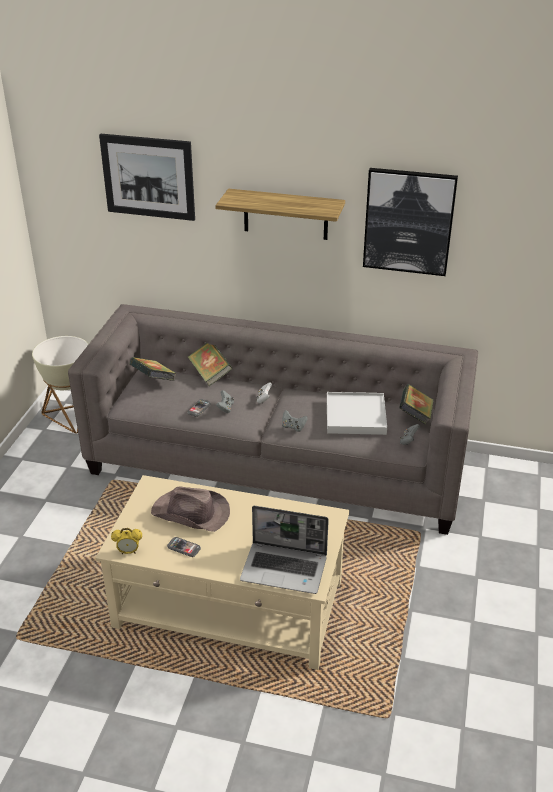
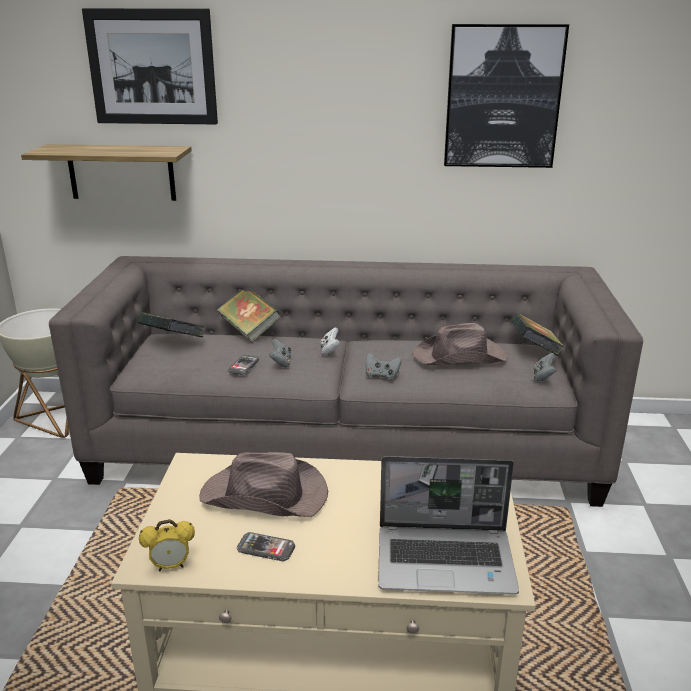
camera: 10 degrees left, 10 degrees down
shelf [215,189,345,240] -> shelf moved to [21,144,192,201]
white tray [327,392,387,435] -> brown hat [412,323,508,365]

